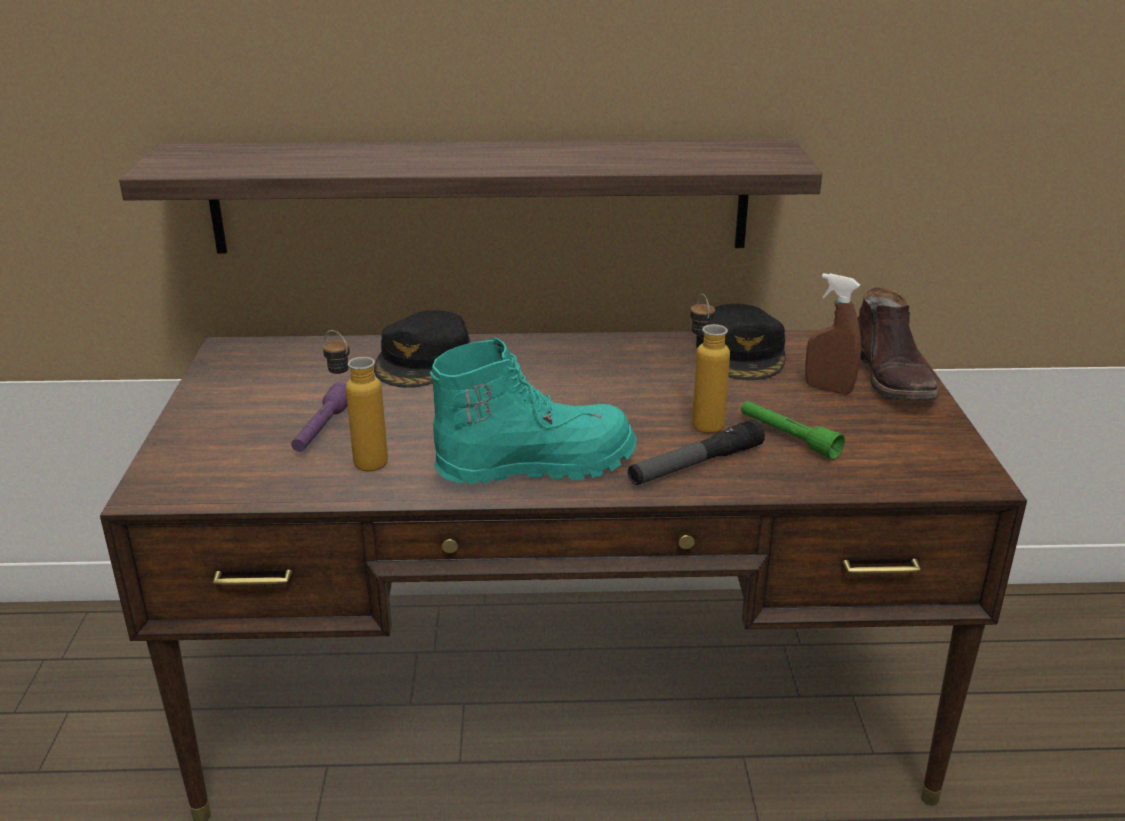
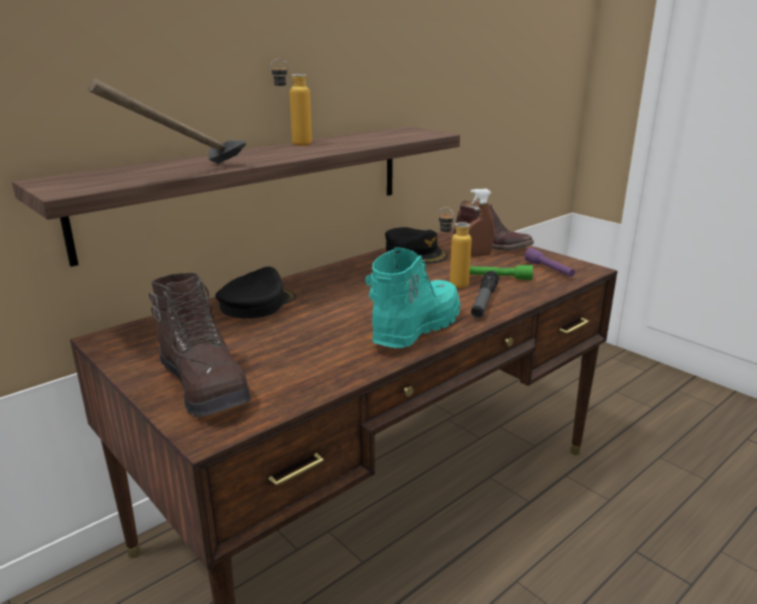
camera: 40 degrees left, 5 degrees down
purple flashlight [291,382,347,452] -> purple flashlight moved to [525,248,575,277]
bottle [323,330,388,471] -> bottle moved to [270,59,312,146]
black cap [374,310,470,388] -> black cap turned 120 degrees counterclockwise [215,266,296,318]
none -> hammer [88,79,246,164]
none -> brown boot [149,273,251,417]

